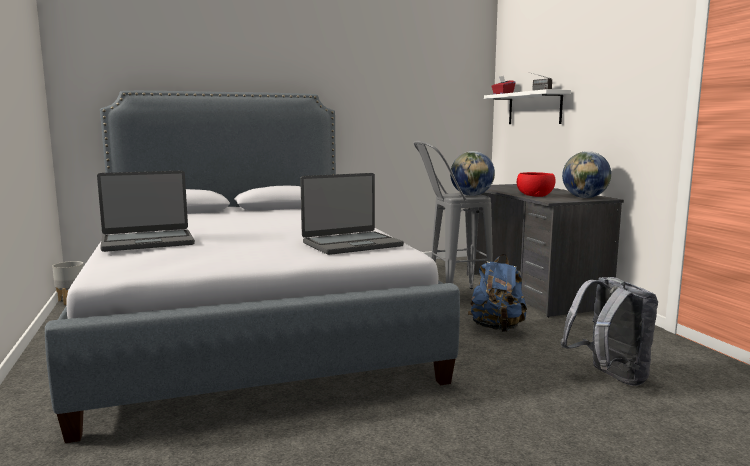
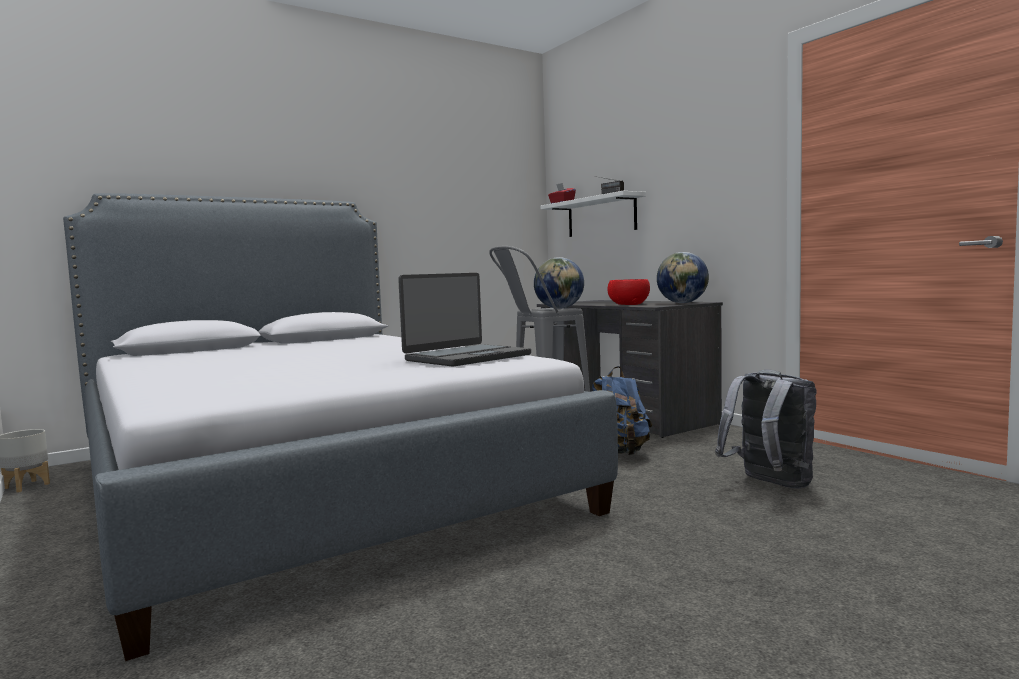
camera: 15 degrees left, 5 degrees down
laptop [97,171,195,252] -> none

